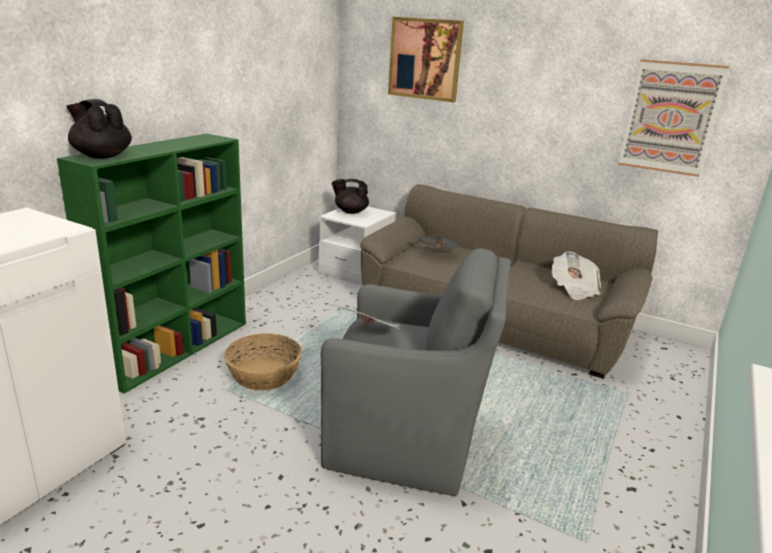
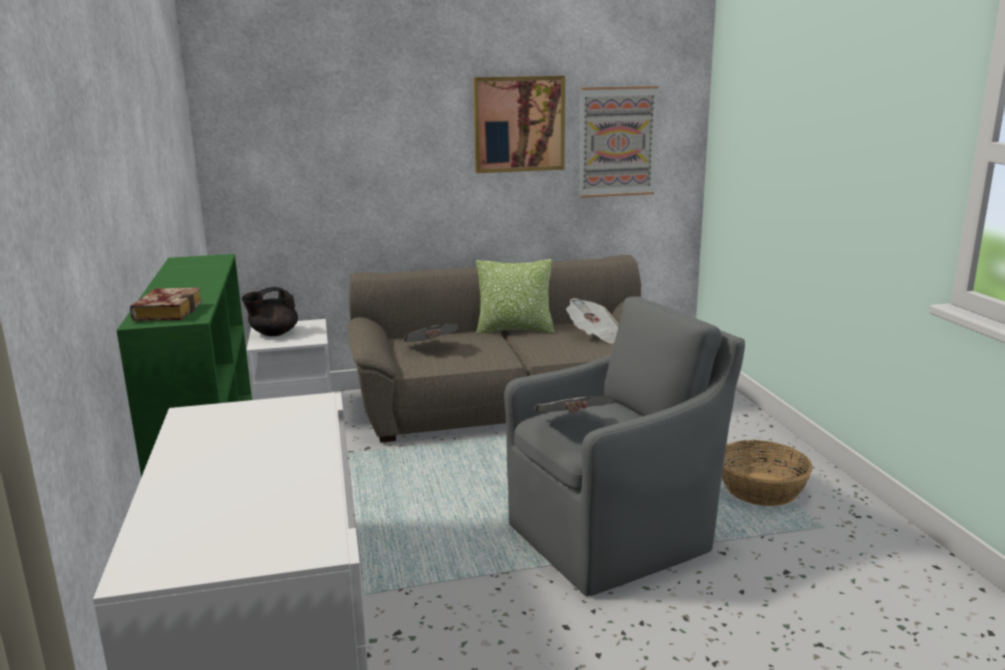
camera: 40 degrees left, 5 degrees down
black teapot [67,99,132,159] -> book [130,288,203,321]
basket [224,333,302,391] -> basket moved to [722,440,813,506]
picture [388,17,464,102] -> picture moved to [473,76,565,173]
none -> pillow [476,259,554,334]

